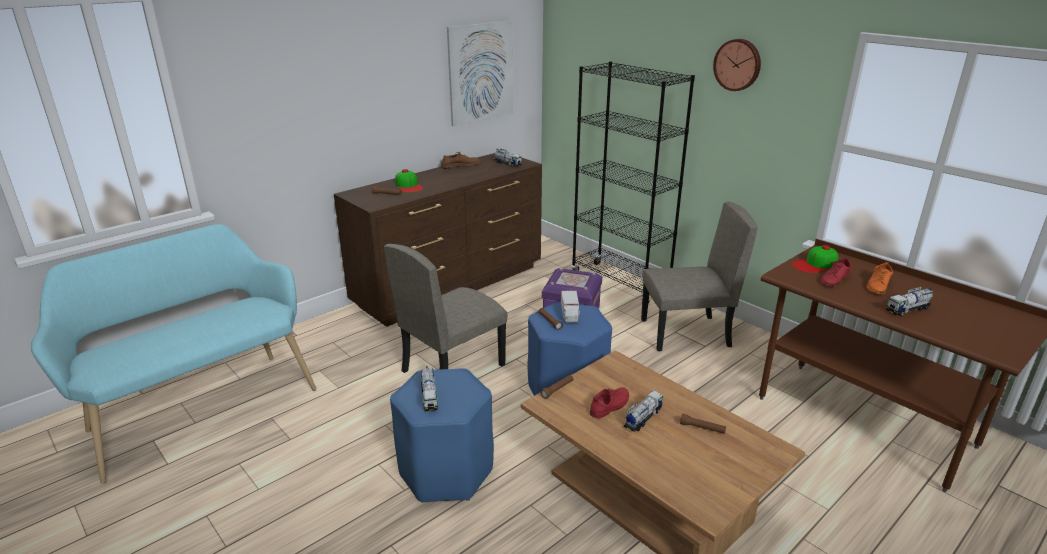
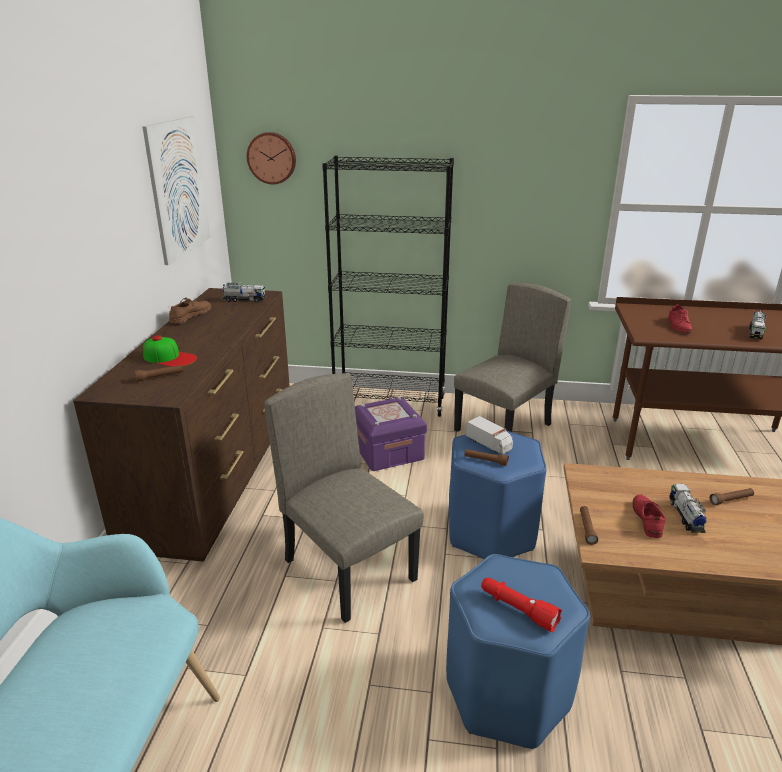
camera: 40 degrees left, 0 degrees up
beige chair [384,244,507,373] -> beige chair turned 135 degrees clockwise [264,373,424,623]
toy truck [421,366,438,411] -> red flashlight [481,578,562,632]
wall clock [713,39,761,91] -> wall clock moved to [246,132,296,184]
cap [792,245,838,273] -> none
orange shoe [866,262,893,294] -> none

